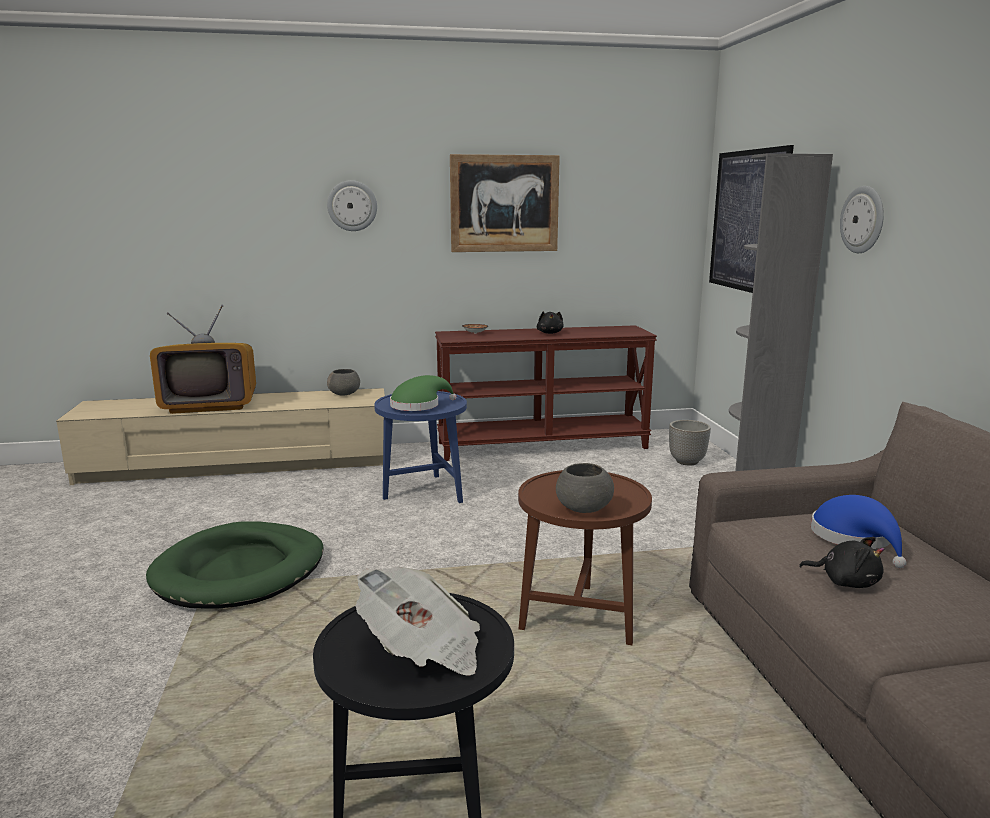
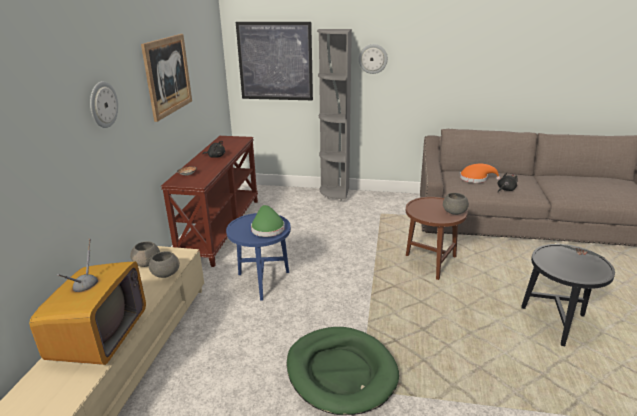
camera: 70 degrees left, 10 degrees up
planter [669,420,711,466] -> none
blue hat [811,495,907,568] -> orange hat [460,164,500,183]
none -> grey bowl [149,251,180,278]

